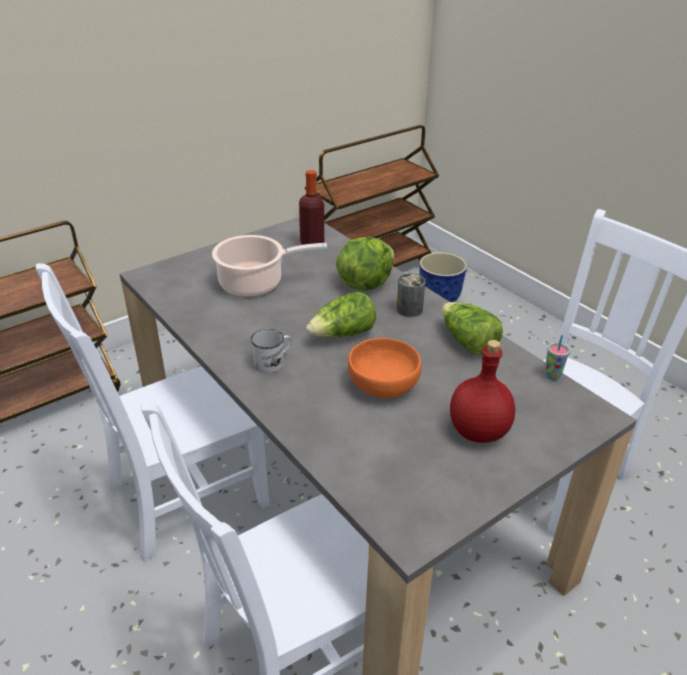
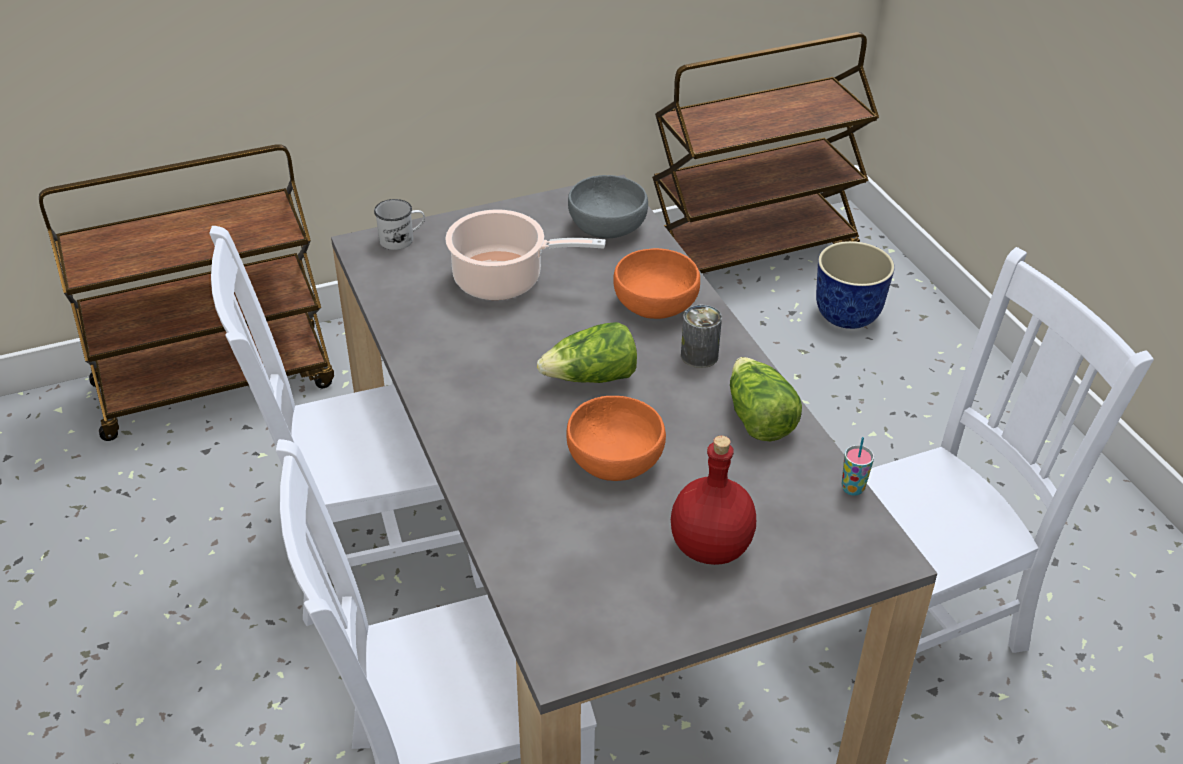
camera: 15 degrees right, 5 degrees up
white mug [251,329,292,373] -> white mug moved to [374,199,425,250]
bottle [299,170,324,245] -> grey bowl [568,175,648,238]
lettuce [336,237,394,291] -> orange bowl [613,248,700,319]

